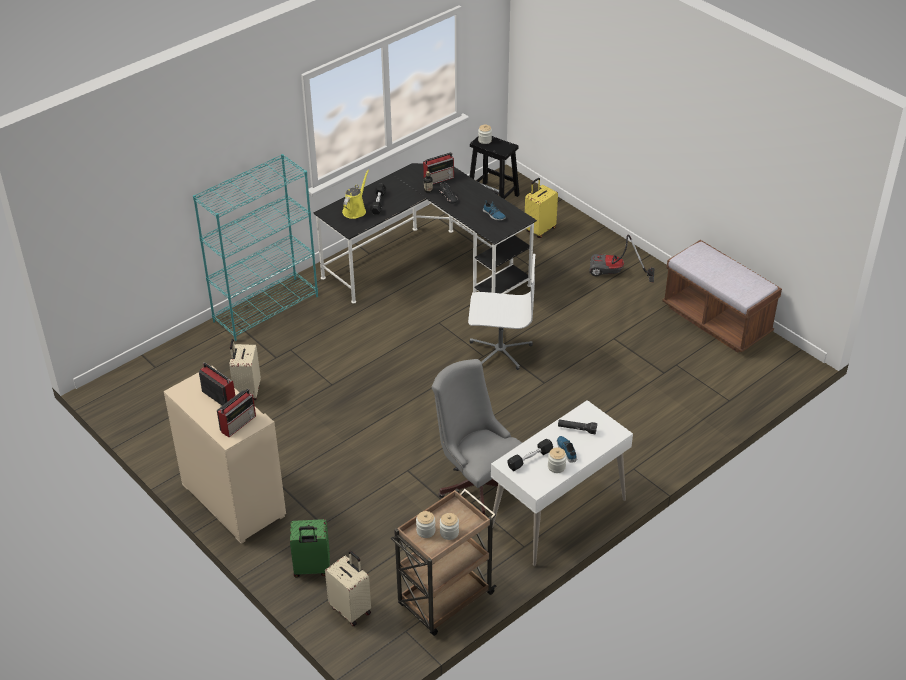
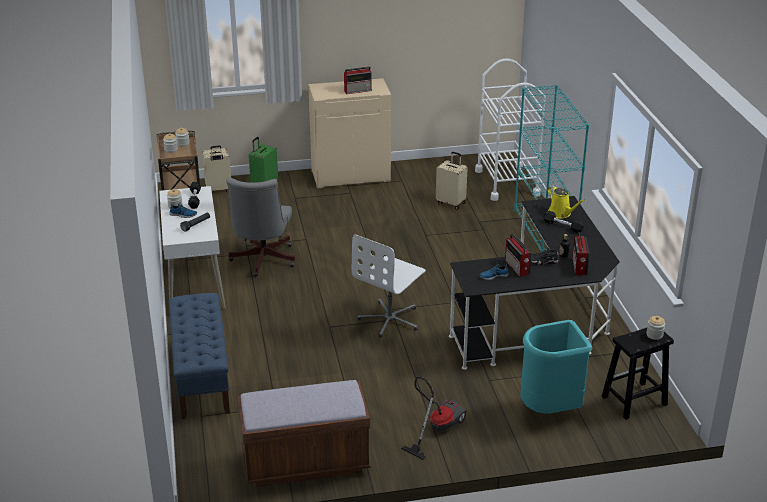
camera: 120 degrees right, 10 degrees down
radio [217,389,256,437] -> radio moved to [505,234,532,277]
grey office chair [432,359,522,515] -> grey office chair turned 105 degrees clockwise [226,177,295,277]
yellow suitcase [525,178,558,238] -> turquoise trash can [521,320,592,414]
none -> blue bench [169,293,230,419]
none -> white cart [475,58,546,201]

